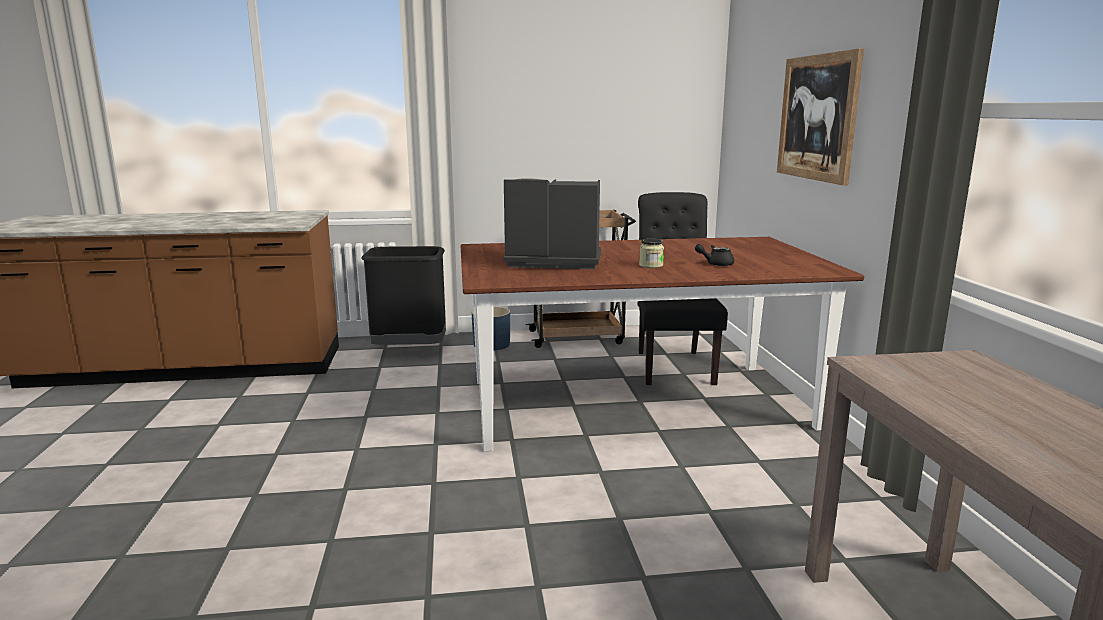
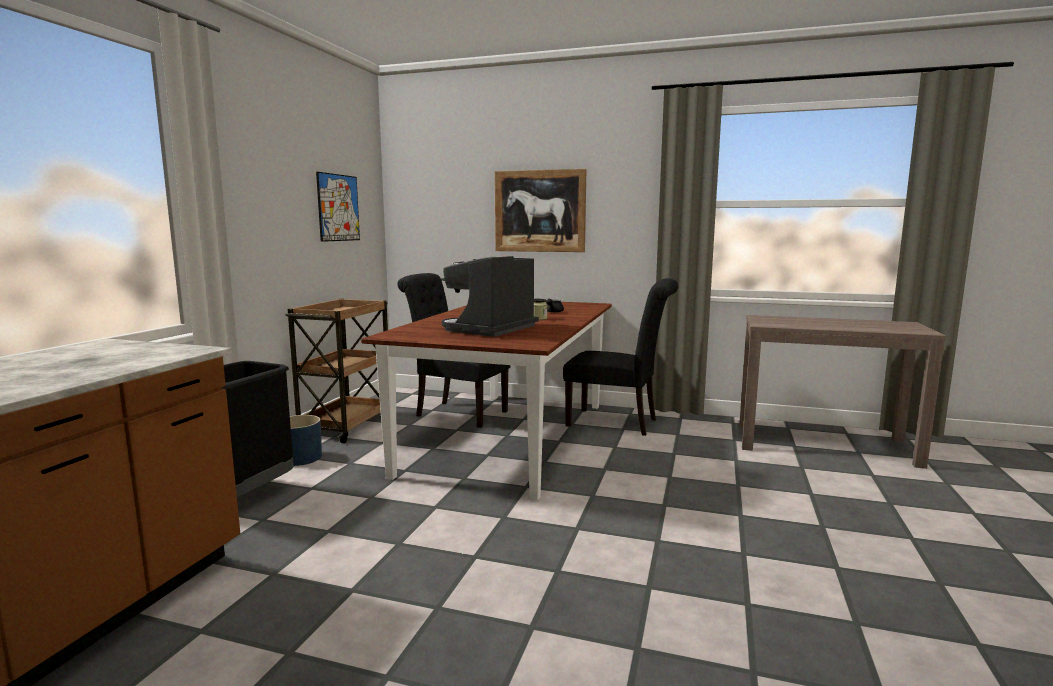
camera: 65 degrees left, 5 degrees down
none -> picture [316,172,360,242]
none -> black chair [563,278,679,436]

